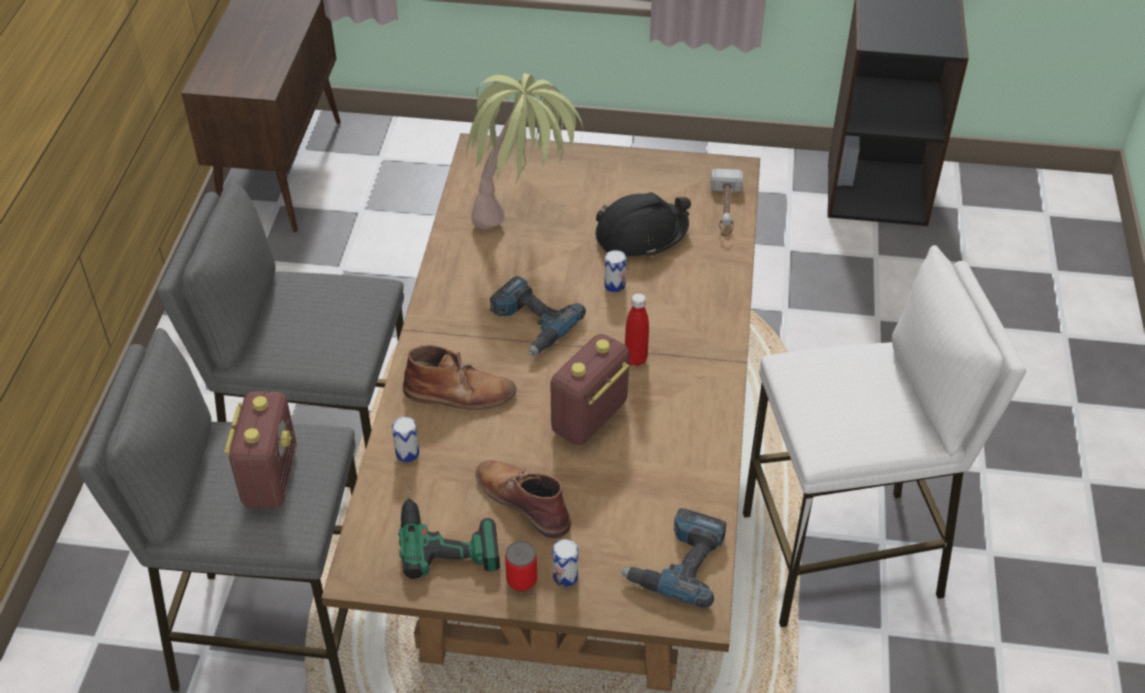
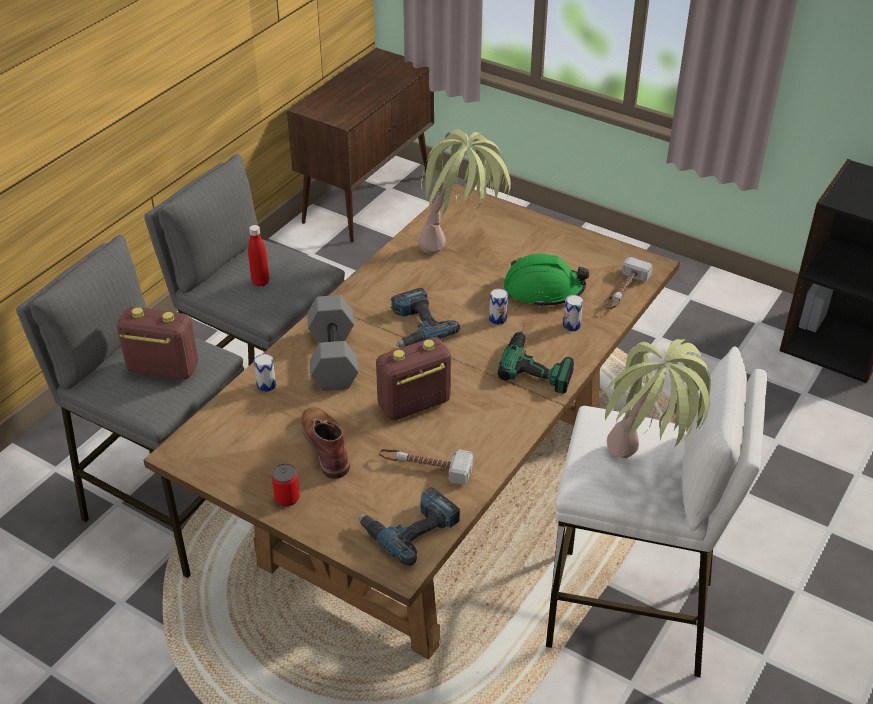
camera: 25 degrees right, 5 degrees down
radio [225,391,297,509] -> radio turned 105 degrees counterclockwise [117,306,198,380]
power drill [398,484,500,579] -> power drill moved to [497,324,574,394]
brown boot [403,345,516,410] -> grey dumbbell [307,295,358,391]
can [553,539,578,587] -> can moved to [563,295,583,331]
black hard hat [595,192,691,258] -> green hard hat [504,254,589,308]
red bottle [625,293,649,366] -> red bottle moved to [248,225,269,287]
none -> hammer [379,449,473,485]
none -> potted plant [599,339,711,458]

